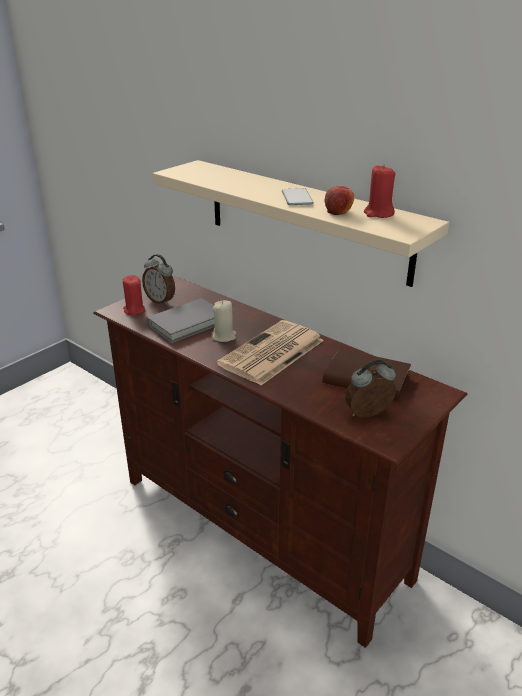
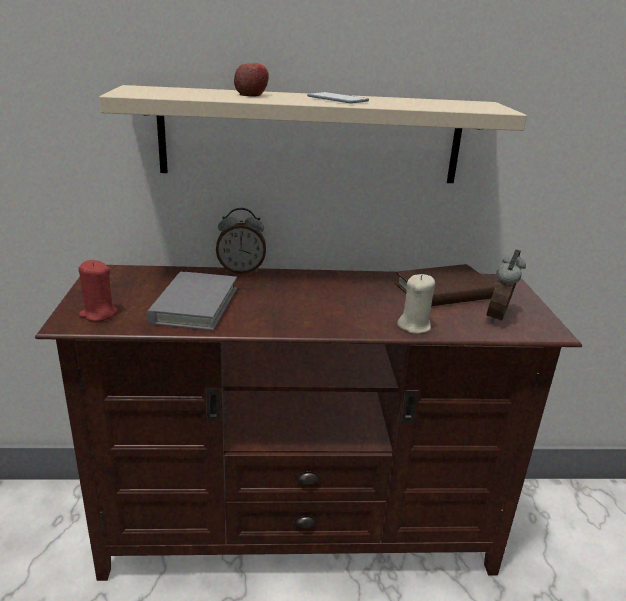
camera: 45 degrees left, 5 degrees down
alarm clock [142,254,175,306] -> alarm clock moved to [216,208,266,274]
beige candle [212,300,236,342] -> beige candle moved to [397,274,435,334]
newspaper [217,320,324,385] -> none
apple [324,186,354,215] -> apple moved to [234,63,269,97]
red candle [364,164,395,218] -> none

